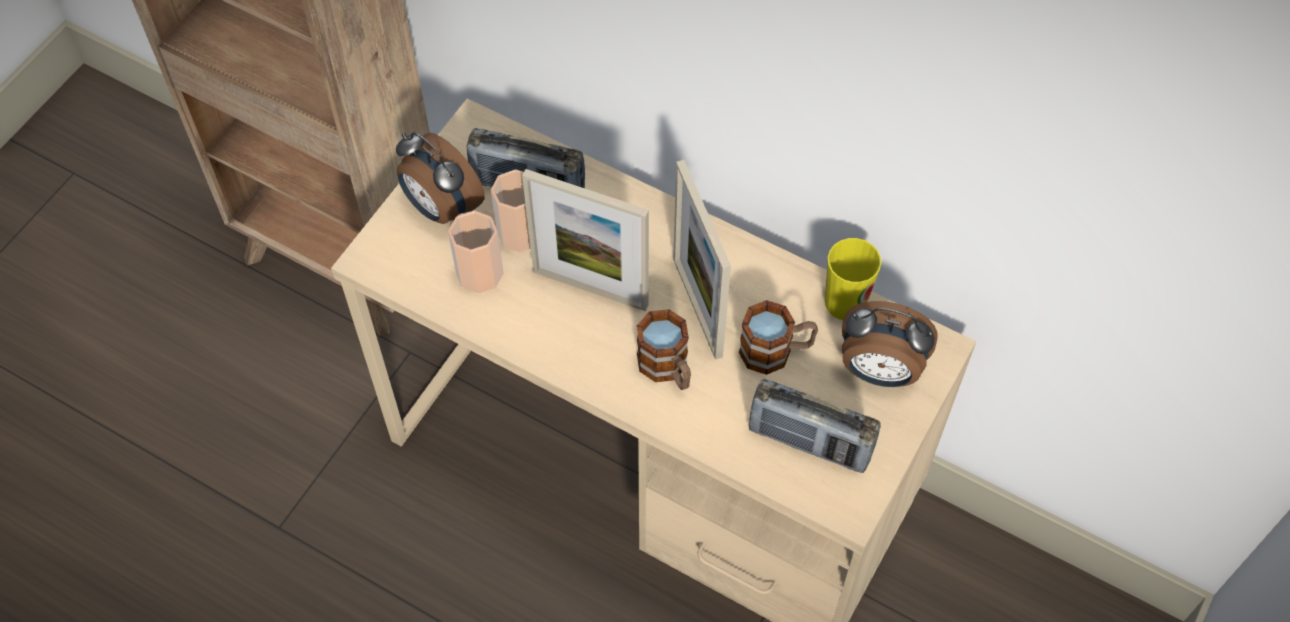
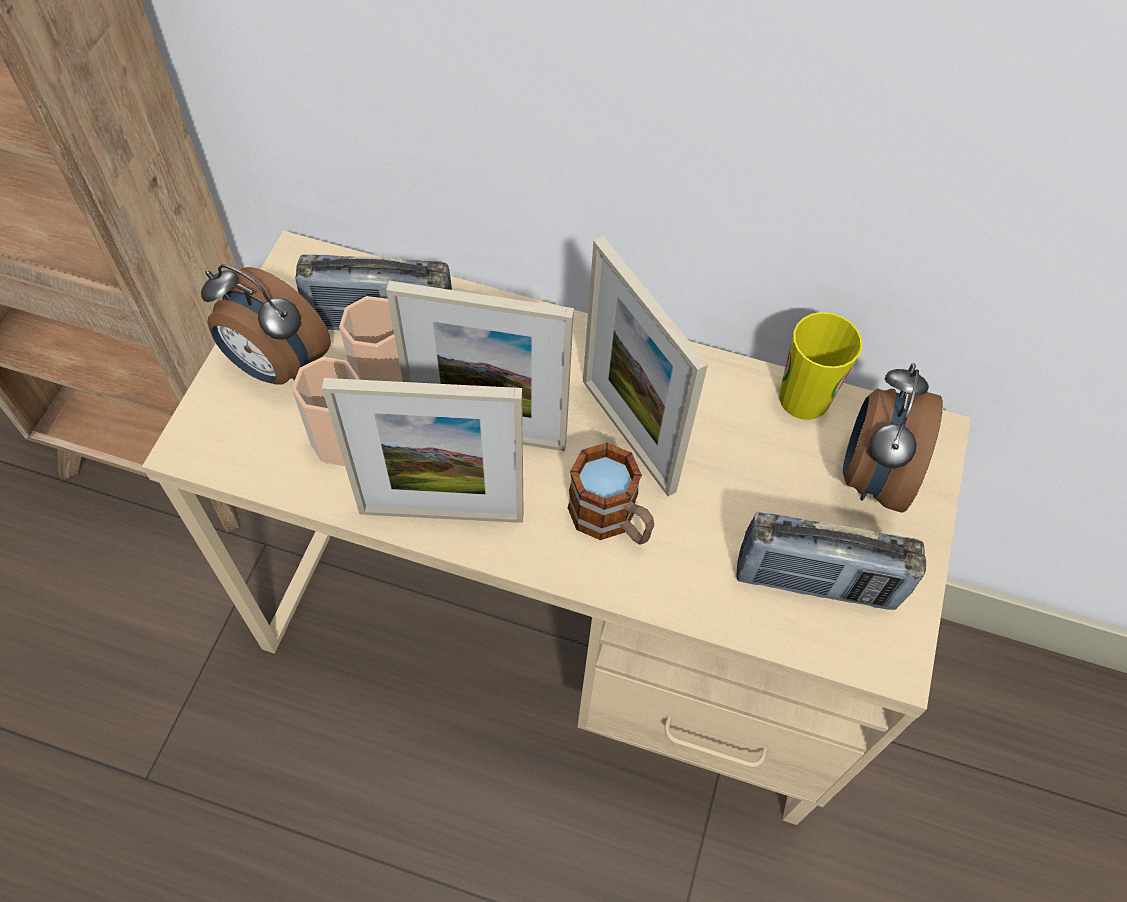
camera: 15 degrees left, 0 degrees up
mug [739,300,818,375] -> none
alarm clock [842,301,938,387] -> alarm clock turned 105 degrees clockwise [843,363,943,513]
none -> picture frame [322,378,523,523]

